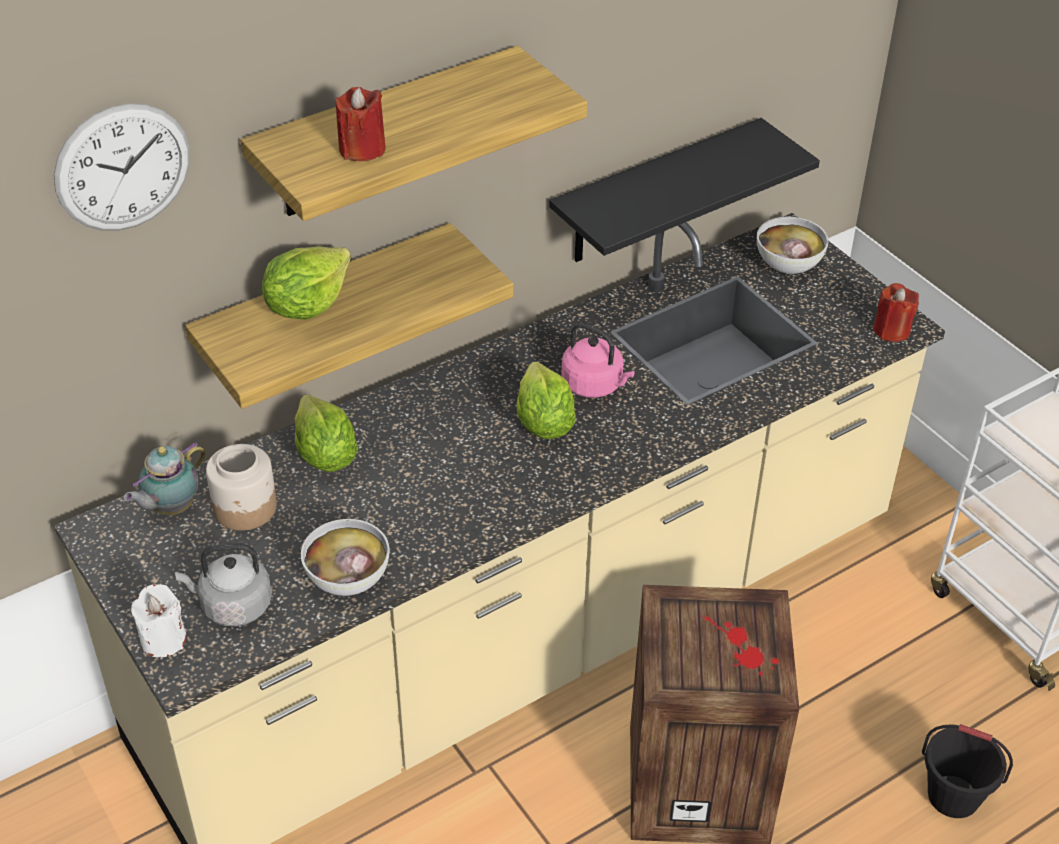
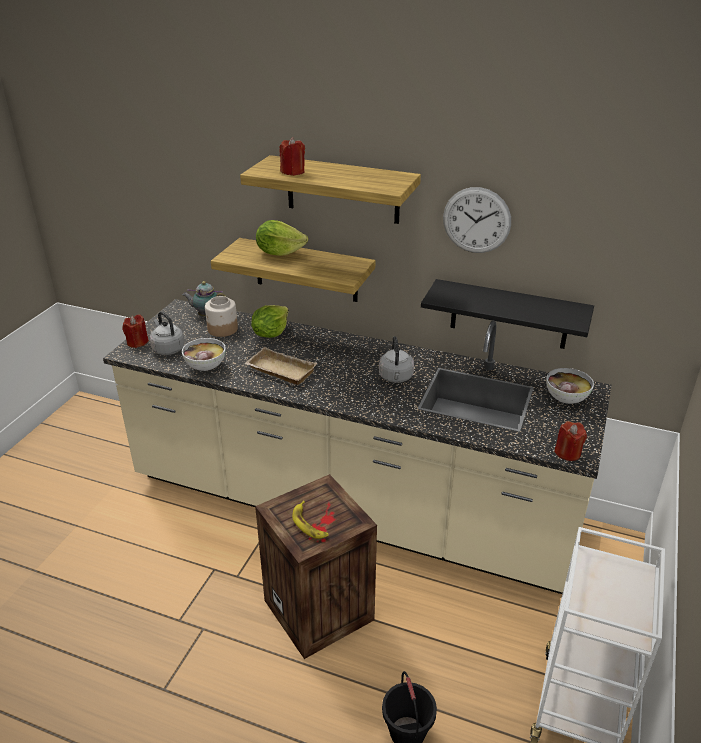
camera: 55 degrees right, 10 degrees down
wall clock [54,103,190,231] -> wall clock moved to [443,187,511,253]
white candle [131,584,186,658] -> red candle [122,314,149,348]
lettuce [517,362,576,439] -> none
pink kettle [562,323,635,398] -> grey kettle [379,336,414,383]
none -> beige tray [245,347,317,385]
none -> banana [292,501,329,539]

